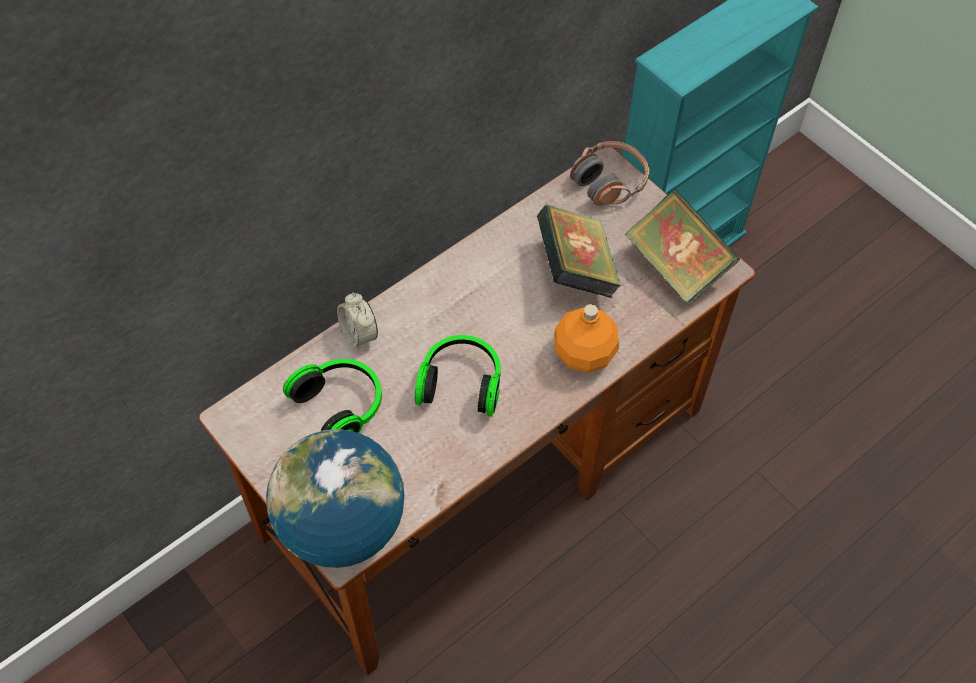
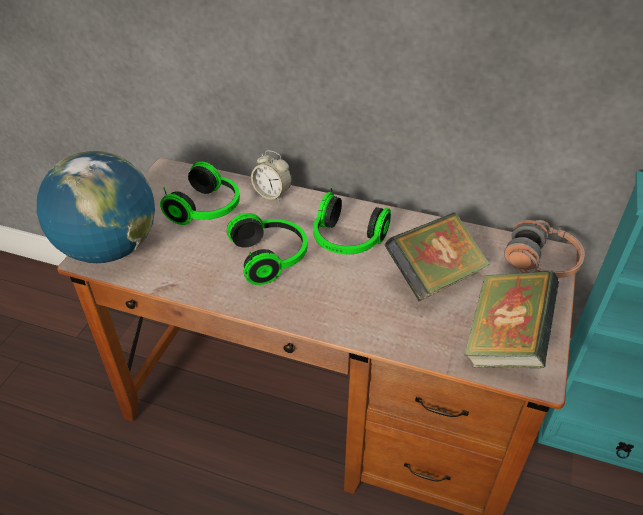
camera: 60 degrees right, 15 degrees down
alarm clock [337,293,378,350] -> alarm clock turned 90 degrees counterclockwise [251,150,292,202]
orange bottle [554,304,619,373] -> none
none -> headphones [313,184,391,254]

